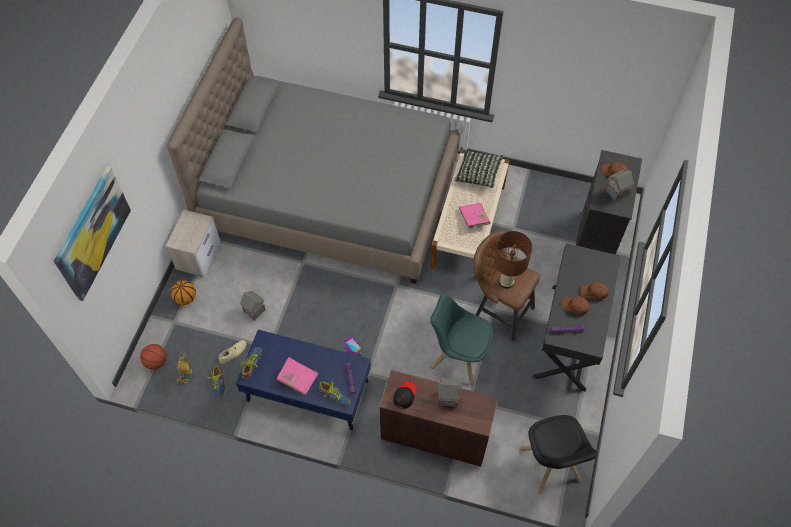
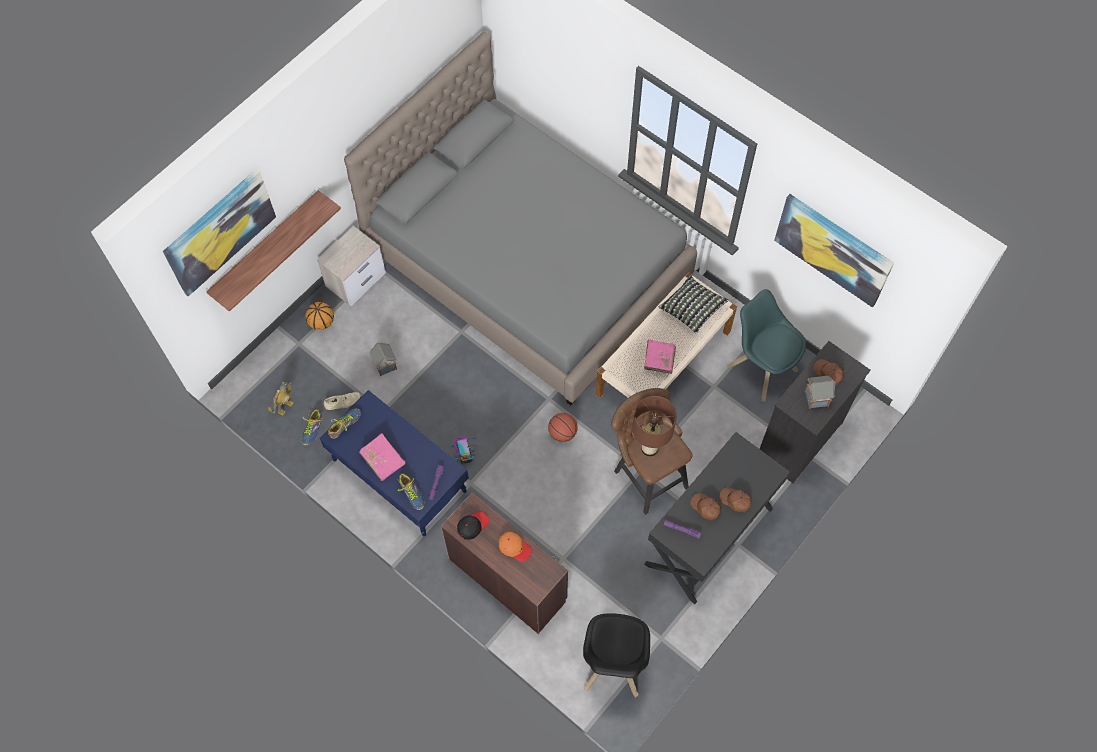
camera: 25 degrees right, 5 degrees up
basketball [140,344,167,370] -> basketball moved to [548,413,578,442]
turquoise chair [430,294,493,386] -> turquoise chair moved to [727,289,806,401]
toy house [438,378,462,408] -> orange cap [499,532,532,562]
none -> shelf [206,190,341,312]
none -> picture [774,194,894,307]

